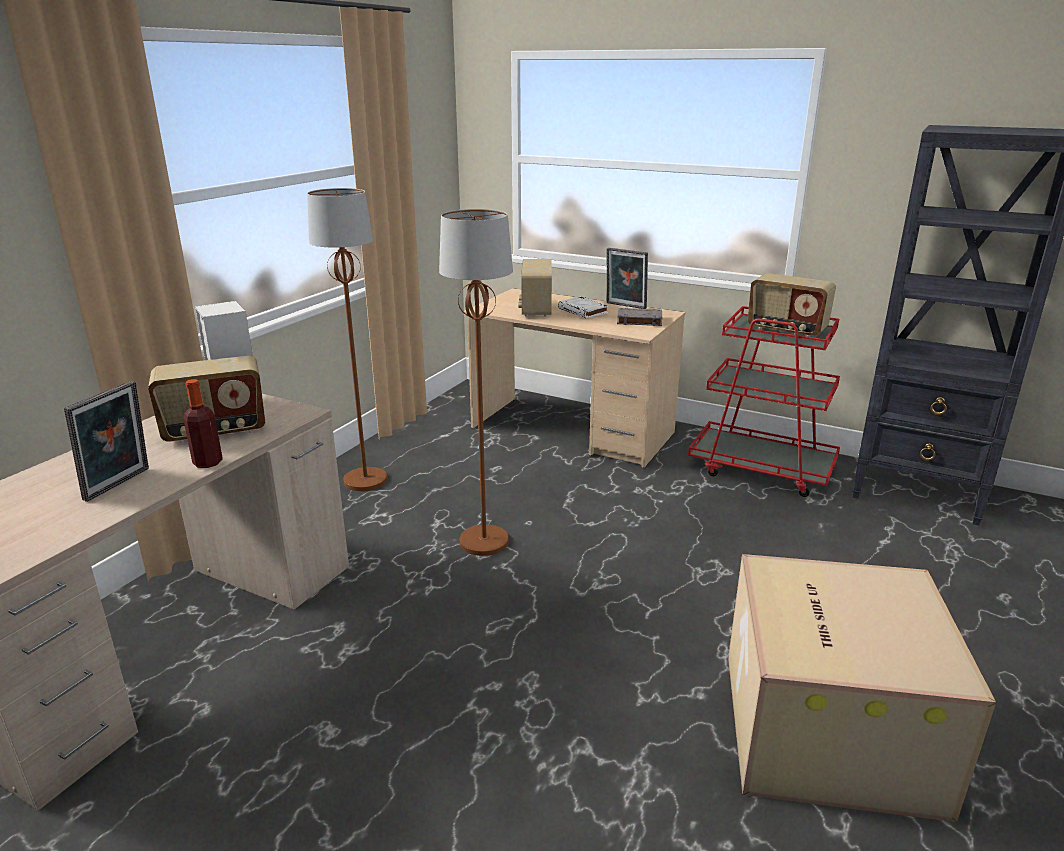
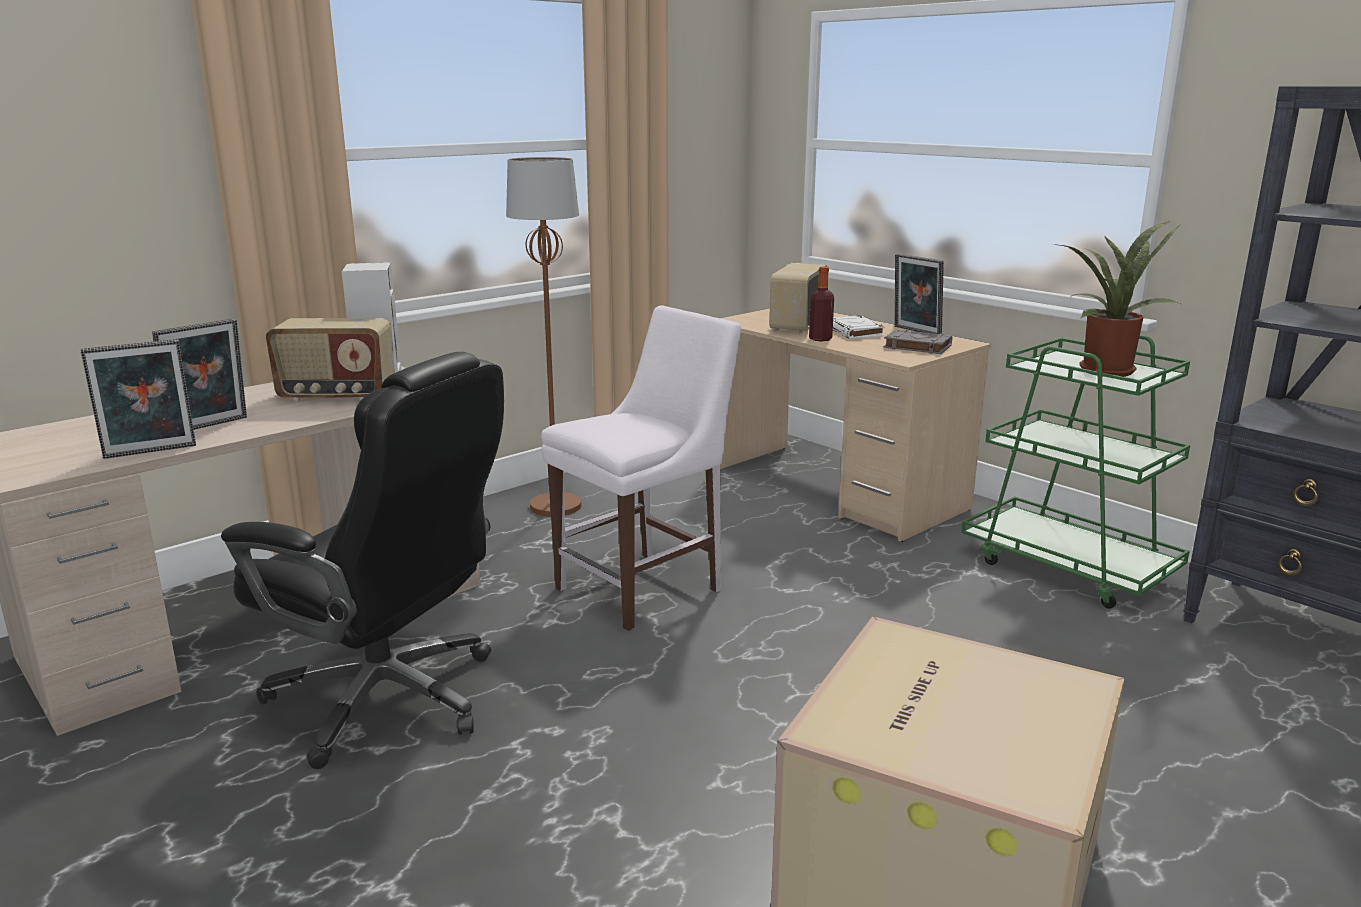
camera: 20 degrees right, 5 degrees down
bottle [183,379,223,468] -> bottle moved to [809,266,834,341]
brown floor lamp [439,209,513,556] -> white chair [541,305,741,631]
red cart [688,306,840,497] -> green cart [961,335,1190,609]
radio [748,273,836,337] -> potted plant [1053,221,1181,377]
none -> picture frame [81,339,196,459]
none -> black office chair [221,352,504,769]

